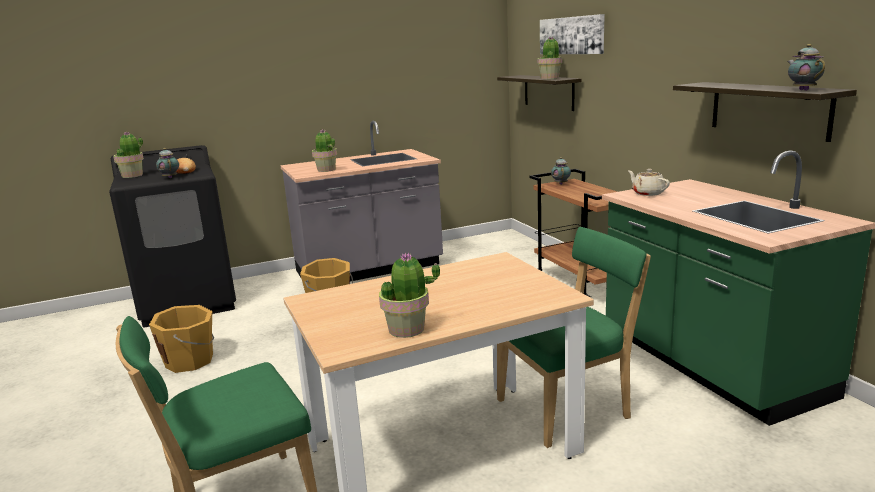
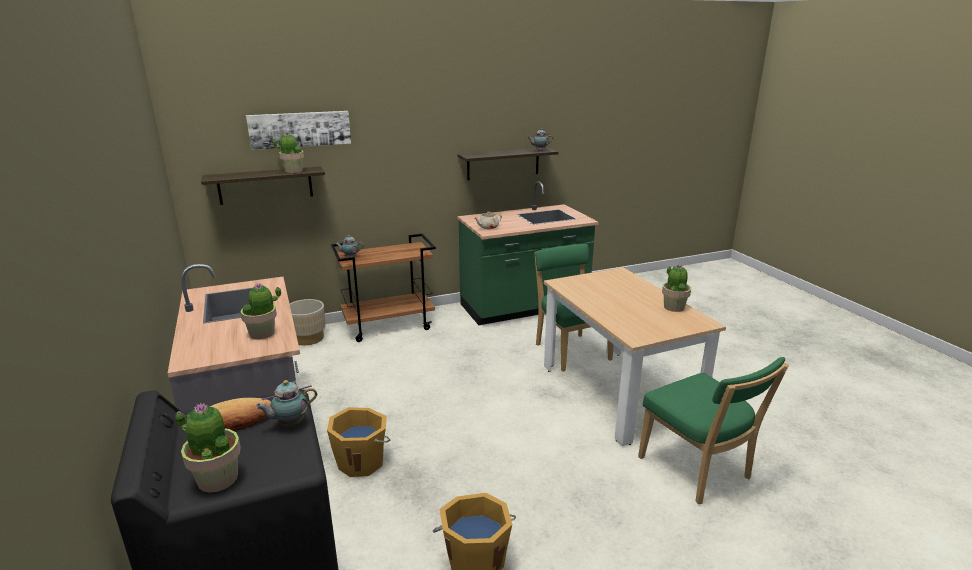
camera: 90 degrees left, 5 degrees up
none -> beige planter [290,299,325,345]

